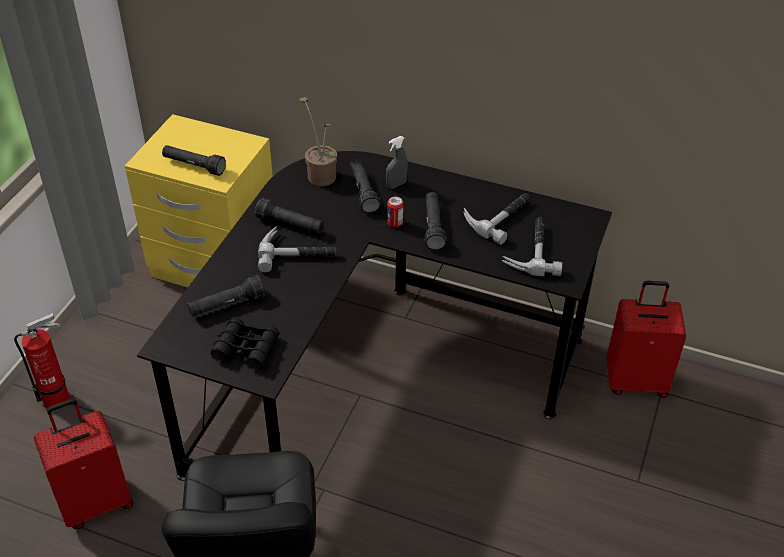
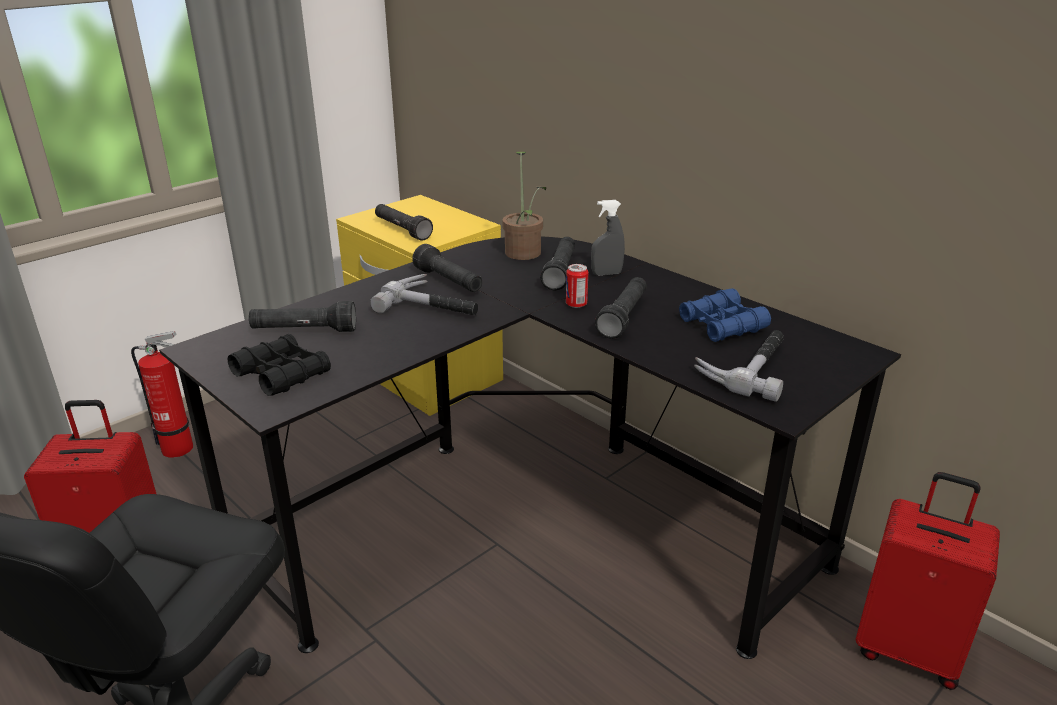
camera: 25 degrees right, 15 degrees down
hammer [463,193,530,245] -> blue binoculars [679,289,771,342]

